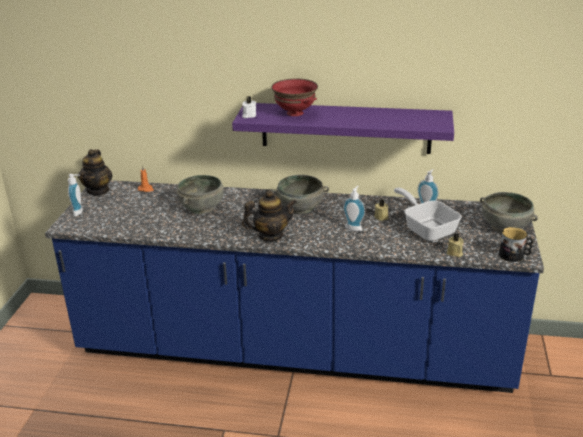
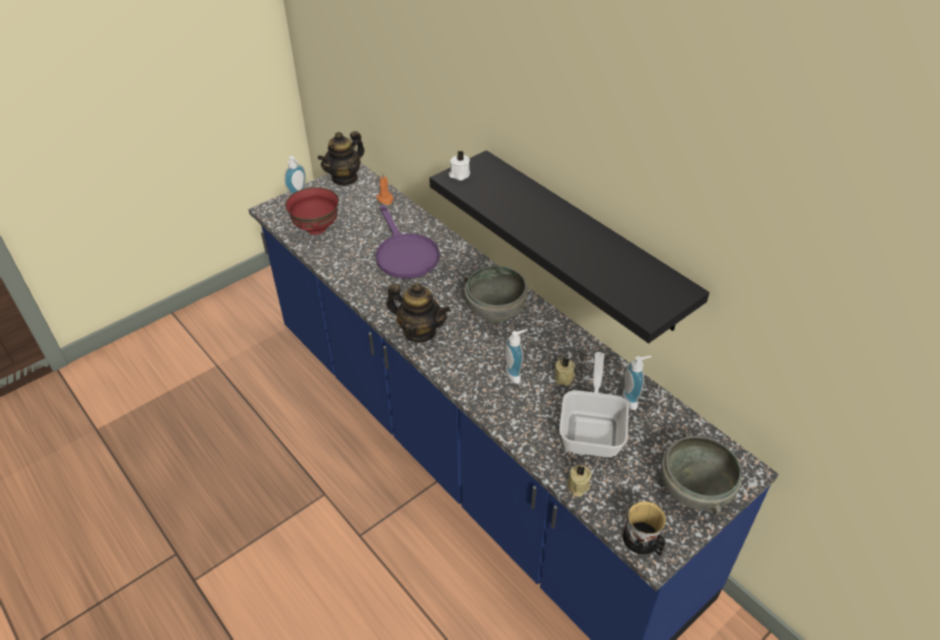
camera: 40 degrees right, 15 degrees up
grey bowl [177,175,224,214] -> purple frying pan [376,205,440,279]
purple shelf [232,103,454,154] -> black shelf [429,150,709,343]
red bowl [272,79,318,116] -> red bowl moved to [285,187,339,235]

